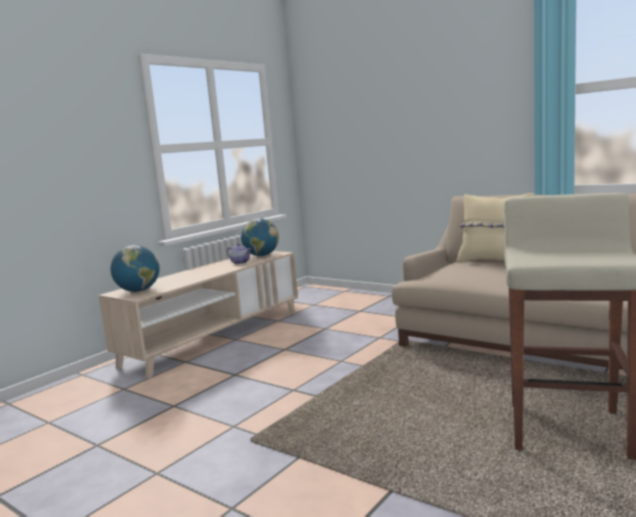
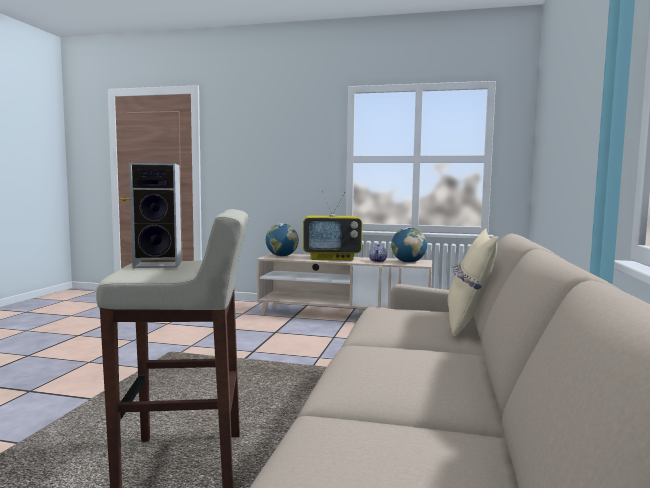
camera: 65 degrees right, 5 degrees down
none -> speaker [129,162,182,268]
none -> television [303,191,362,260]

